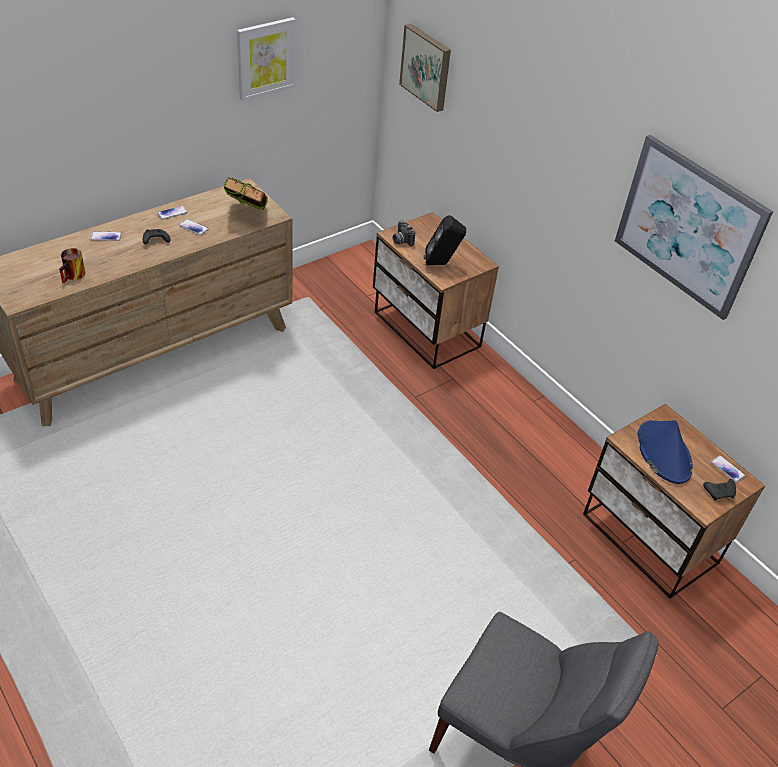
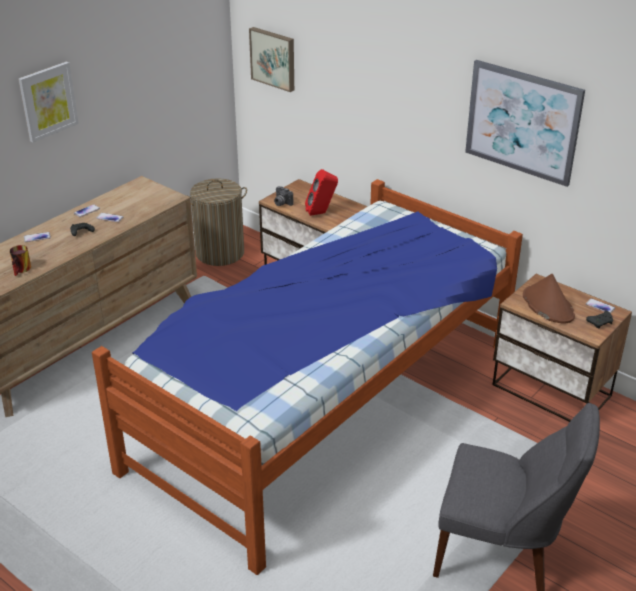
camera: 10 degrees left, 10 degrees down
book [224,177,268,210] -> none
picture [237,17,296,101] -> picture moved to [18,62,79,142]
black speaker [424,215,466,265] -> red speaker [305,169,338,216]
blue hat [637,420,693,484] -> brown hat [523,274,575,324]
none -> bed [92,179,523,575]
none -> laundry basket [186,178,247,266]

